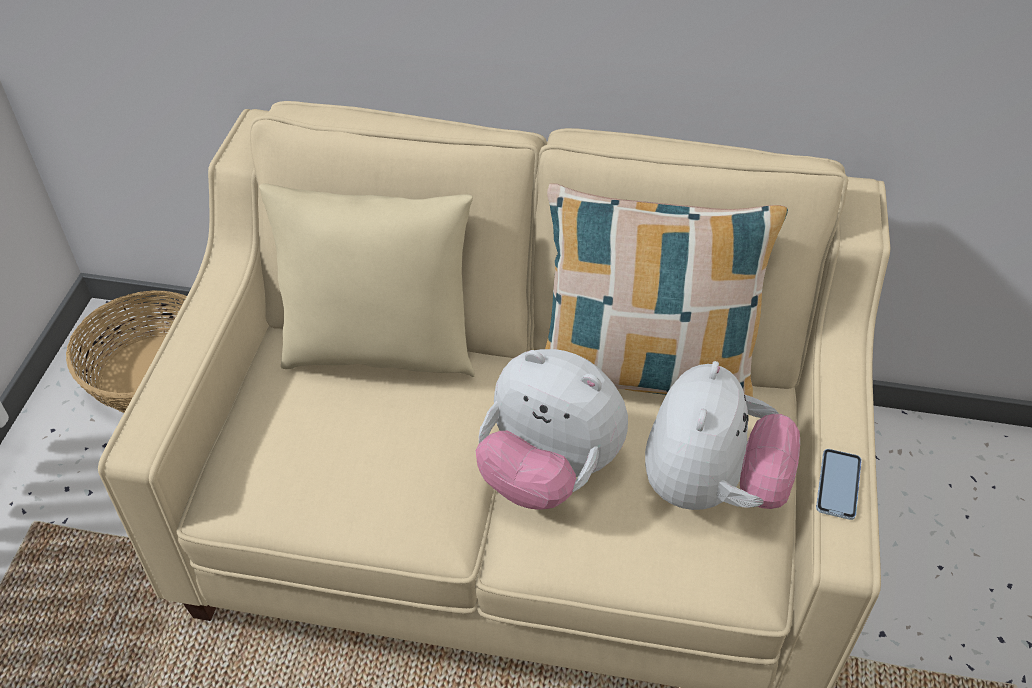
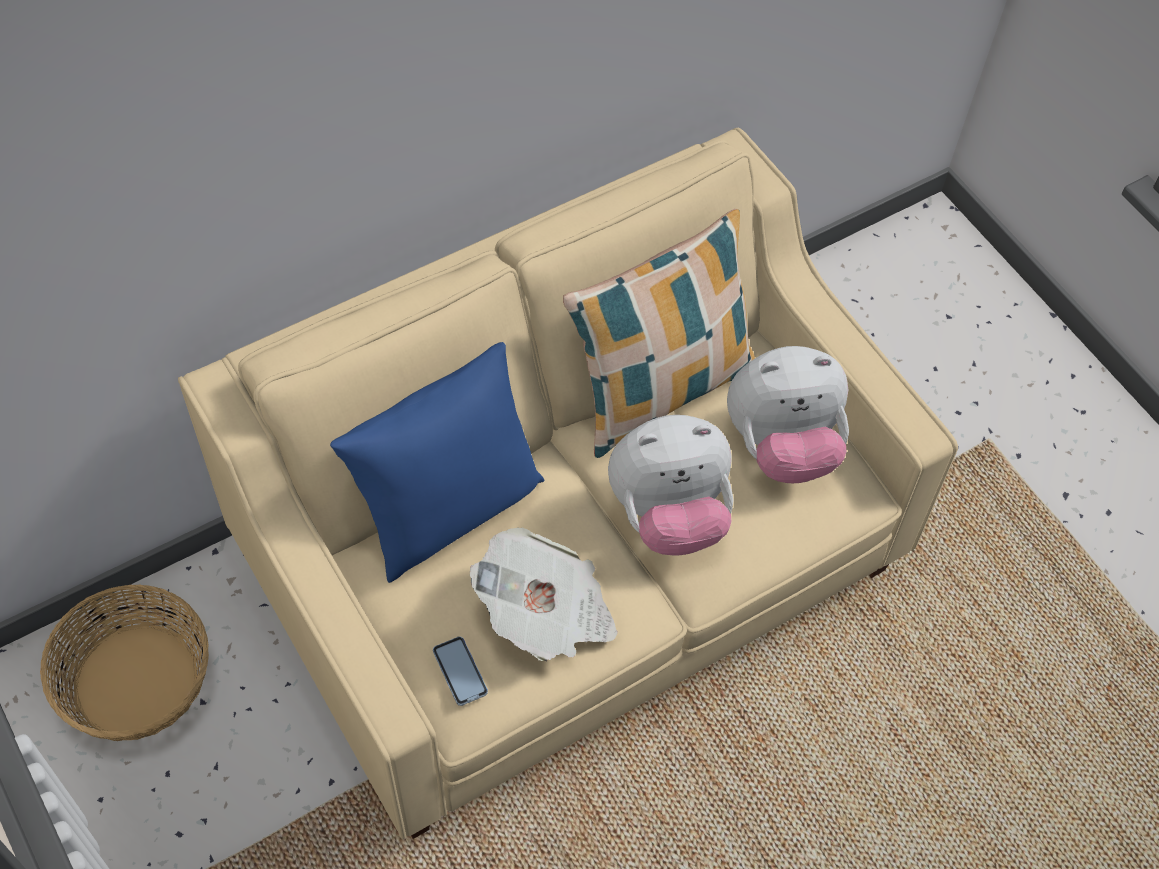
camera: 45 degrees left, 10 degrees up
beige pillow [259,184,475,377] -> blue pillow [330,342,544,583]
plush toy [645,361,800,510] -> plush toy turned 105 degrees clockwise [727,346,849,483]
phone [816,449,862,520] -> phone moved to [433,636,488,706]
none -> newspaper [470,527,618,661]

